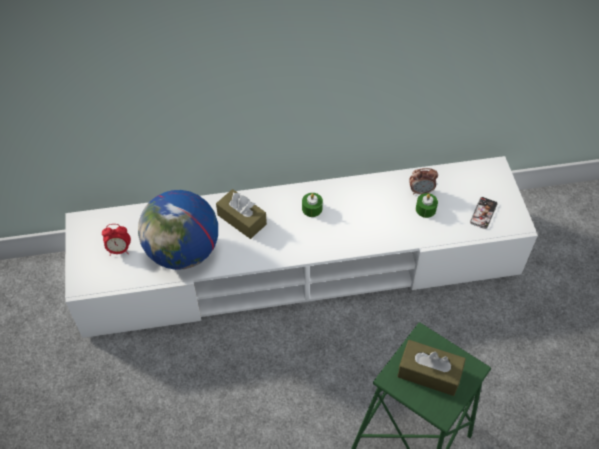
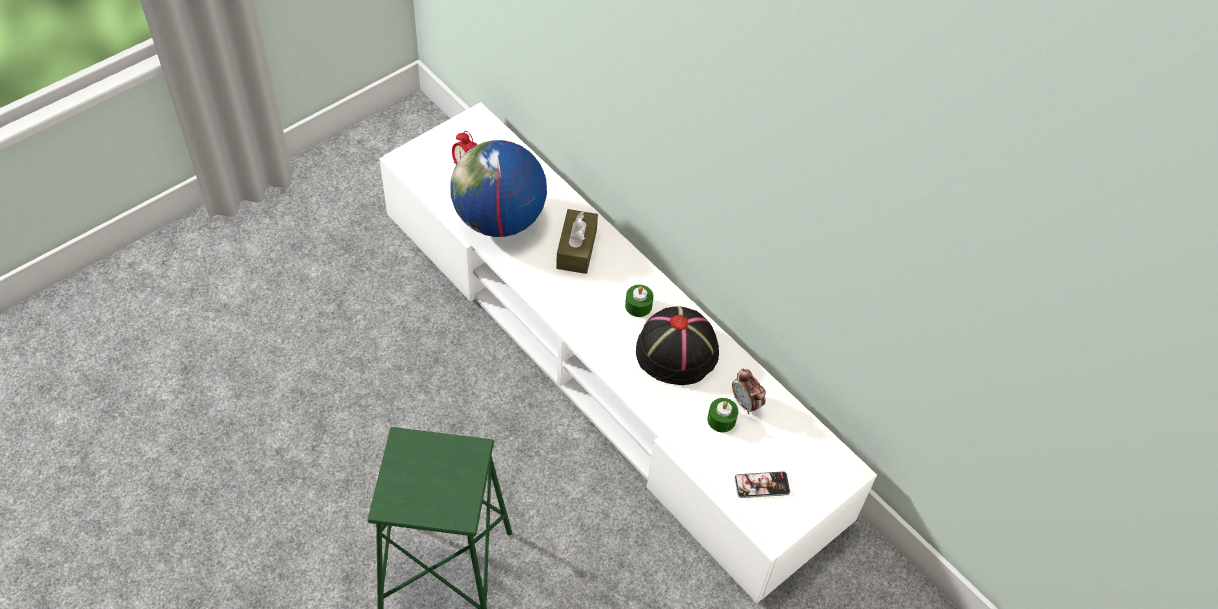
camera: 55 degrees right, 0 degrees up
brown tissue box [397,340,466,396] -> none
none -> black hat [636,306,719,385]

